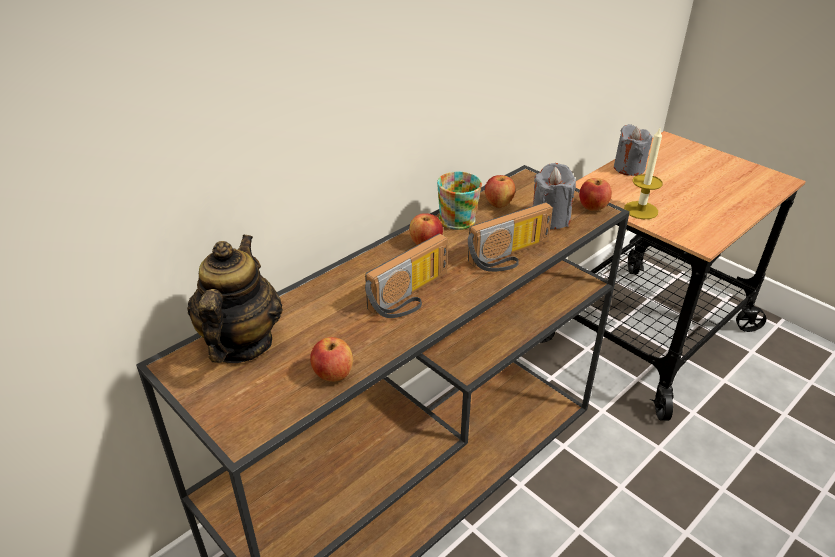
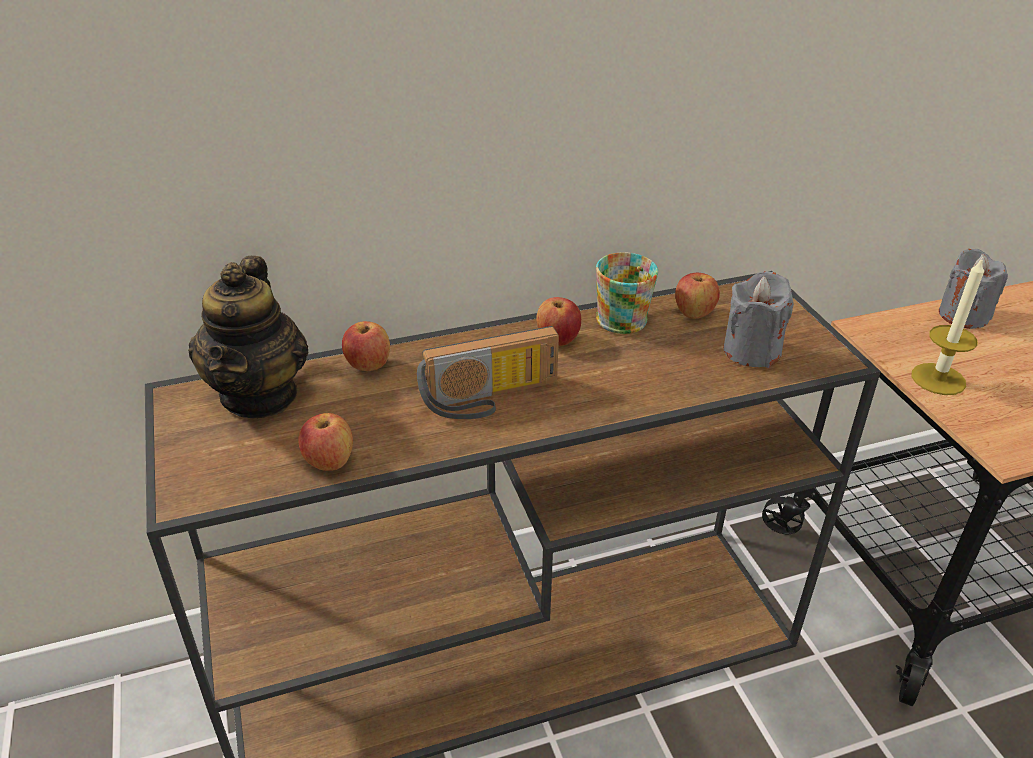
camera: 25 degrees right, 0 degrees up
teapot [187,235,283,363] -> teapot turned 150 degrees clockwise [188,256,309,418]
radio [468,202,553,272] -> none
apple [579,178,612,211] -> apple moved to [342,321,390,371]

